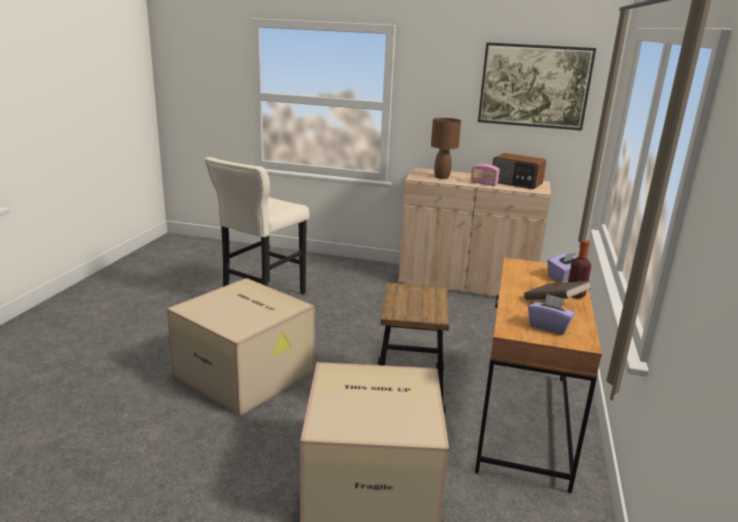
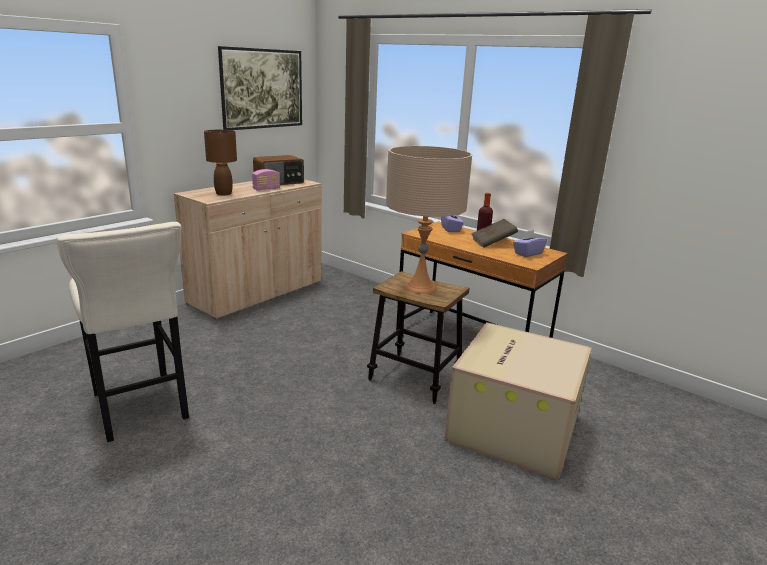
camera: 65 degrees left, 0 degrees up
cardboard box [167,278,315,416] -> none
none -> beige table lamp [386,146,472,294]

